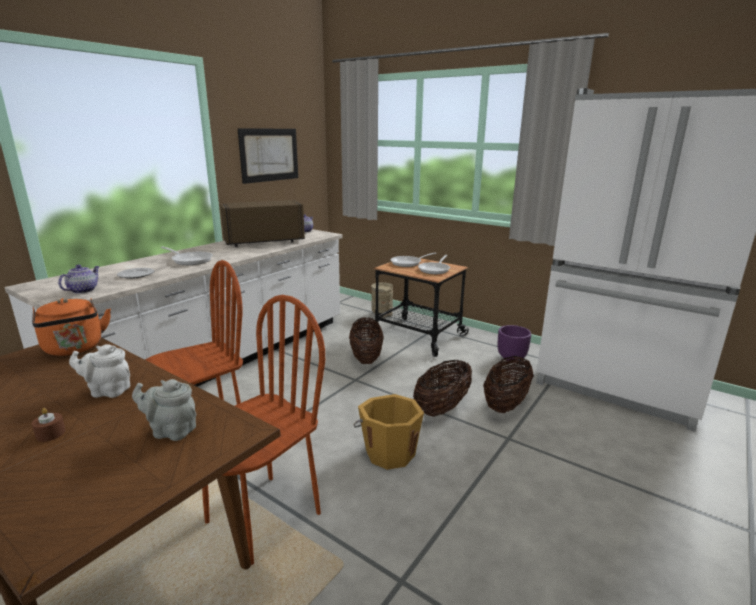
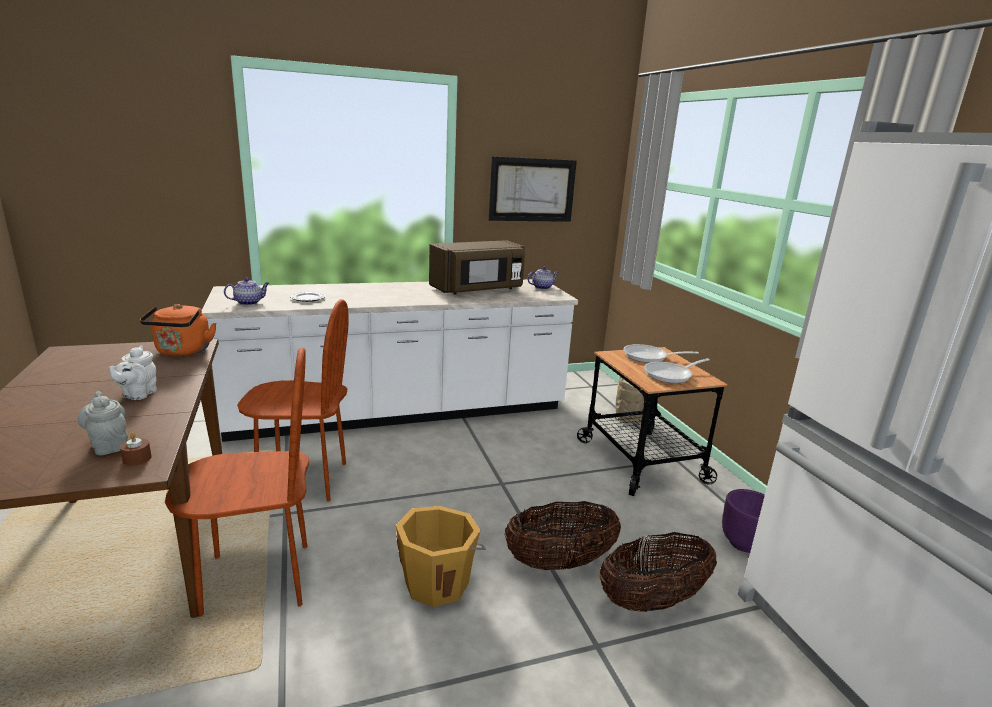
camera: 35 degrees right, 0 degrees up
brown candle [32,408,66,442] -> brown candle moved to [120,432,152,466]
white teapot [69,344,130,398] -> white teapot turned 120 degrees counterclockwise [109,345,157,400]
frying pan [161,246,213,265] -> none
brown microwave [220,200,305,247] -> brown microwave turned 135 degrees clockwise [429,240,525,295]
basket [349,317,383,364] -> none

